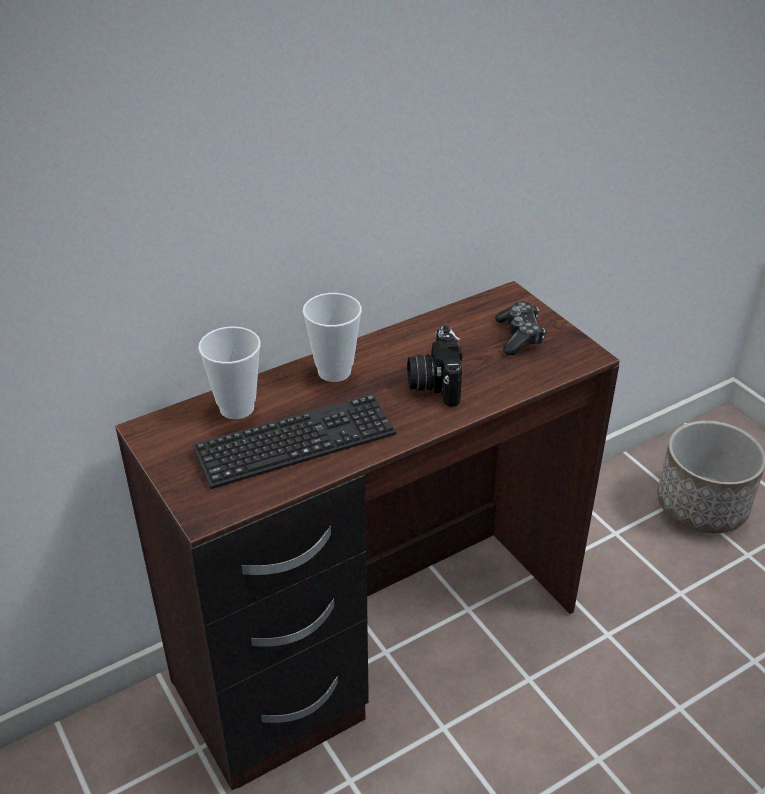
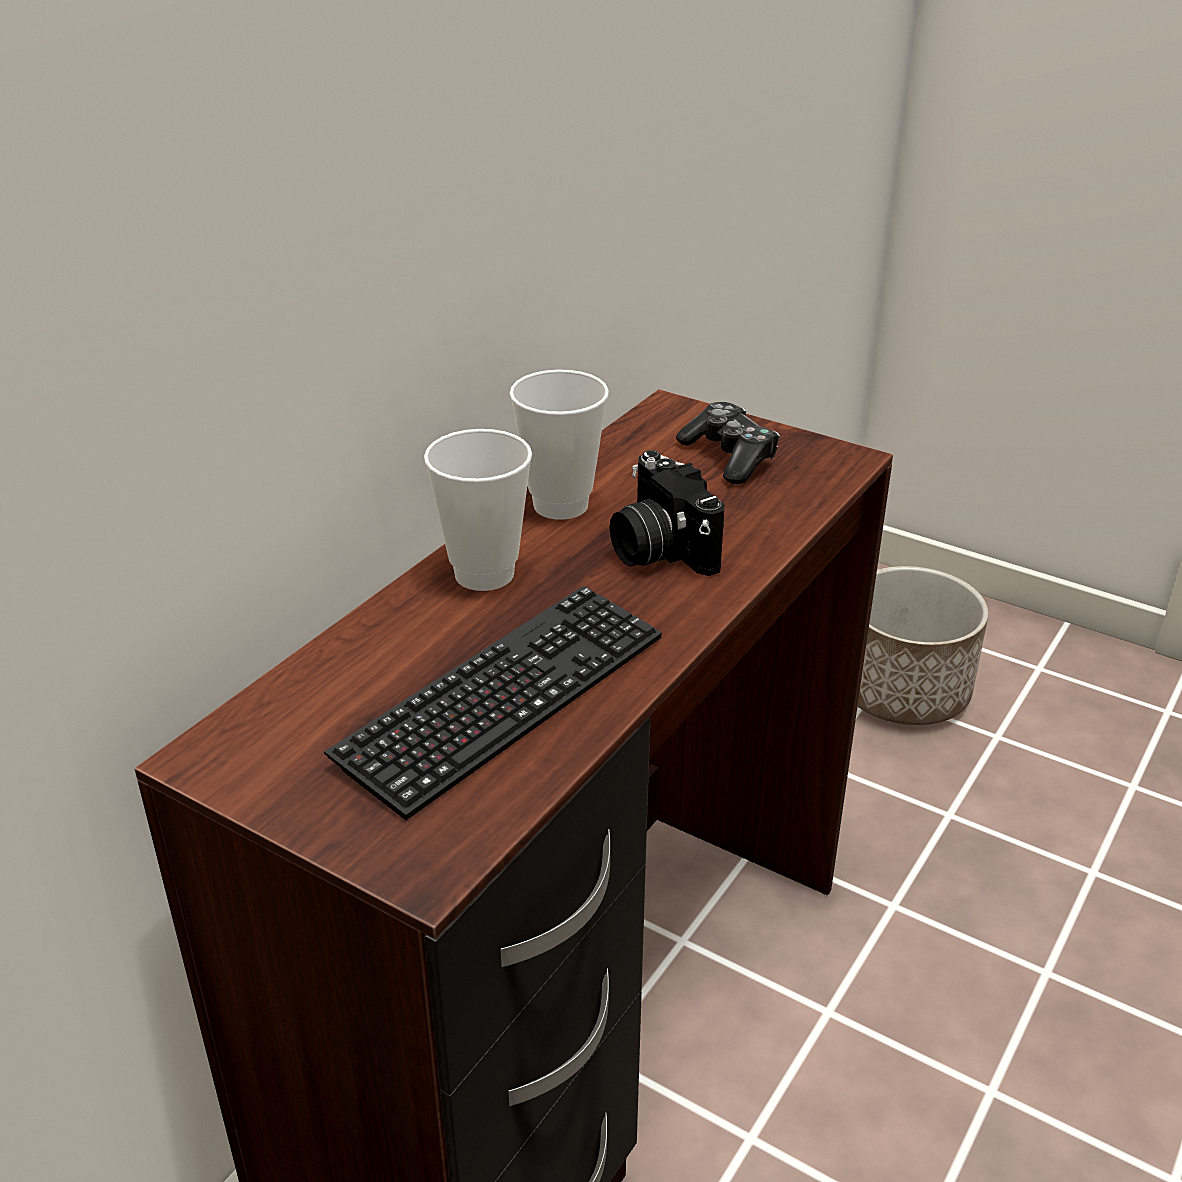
camera: 25 degrees left, 5 degrees down
cup [198,327,261,419] -> cup moved to [510,370,609,520]

